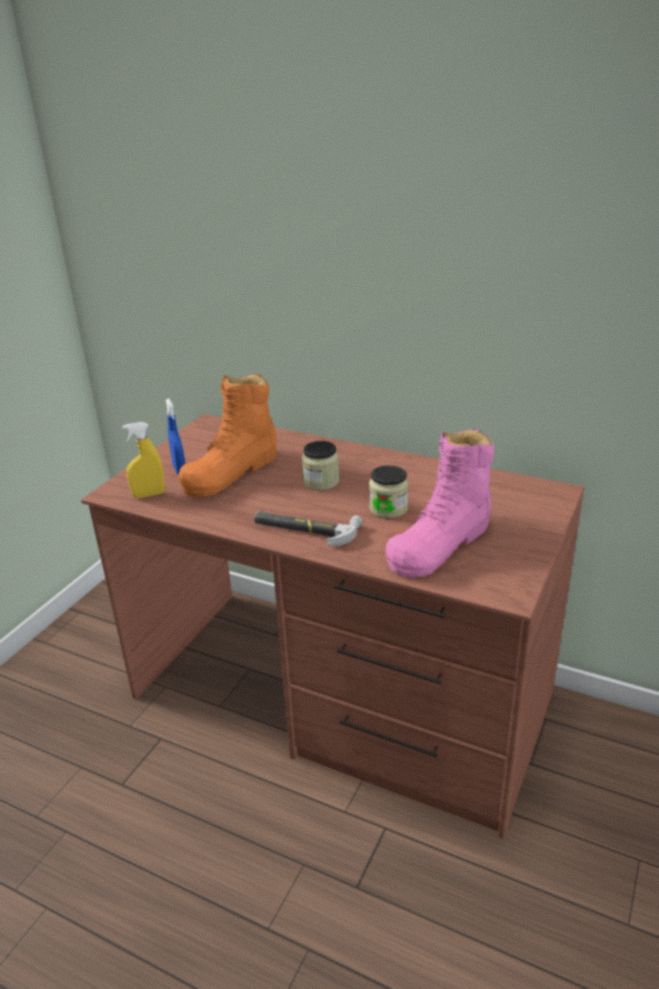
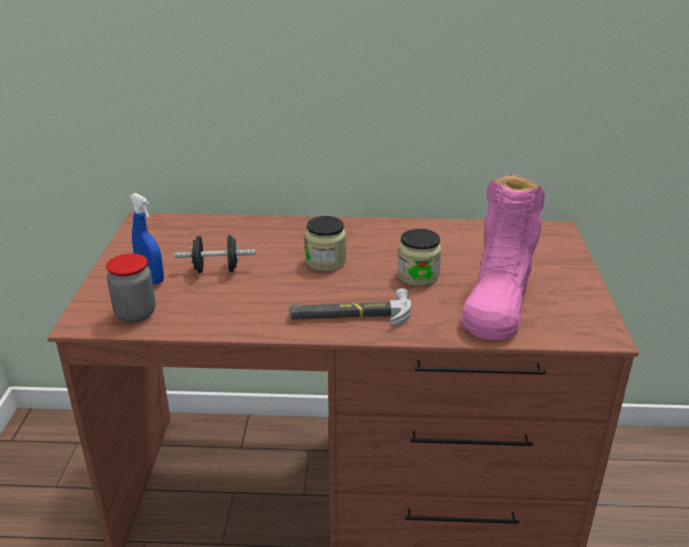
camera: 25 degrees left, 0 degrees up
yellow spray bottle [122,422,165,498] -> jar [106,253,156,323]
orange boot [179,374,277,497] -> black dumbbell [174,235,256,273]

